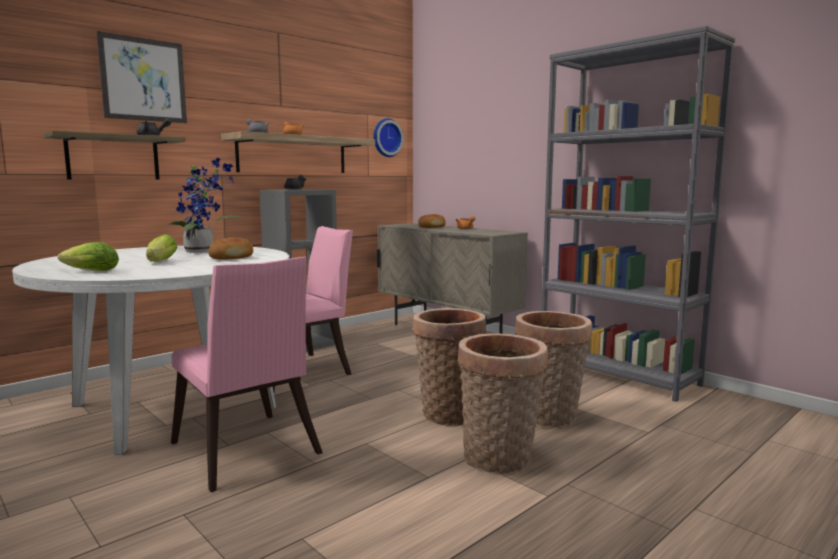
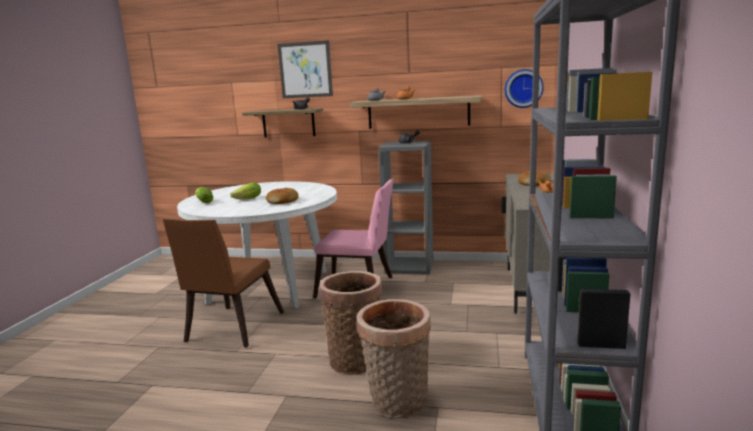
camera: 55 degrees right, 5 degrees up
potted plant [167,158,242,253] -> none
pink chair [171,257,323,492] -> brown chair [163,218,284,348]
basket [458,333,548,474] -> none

